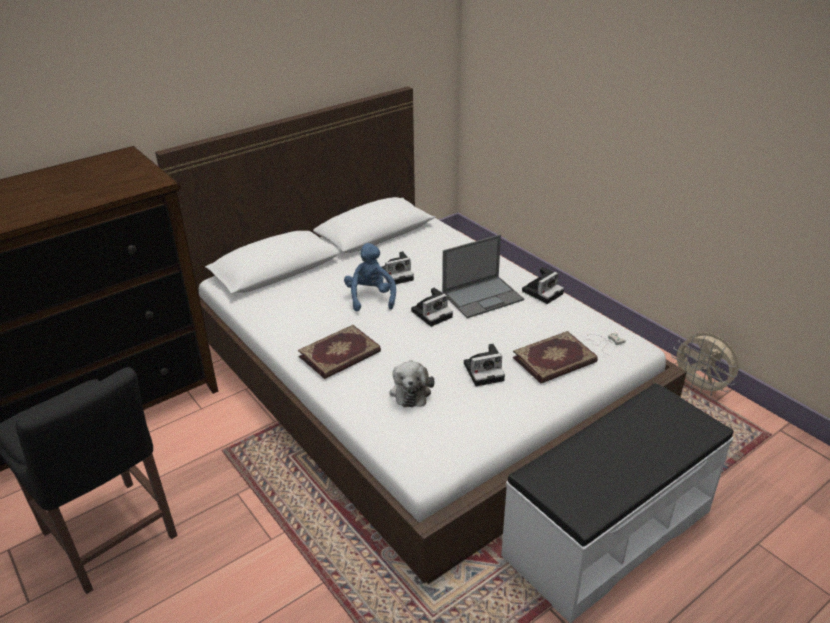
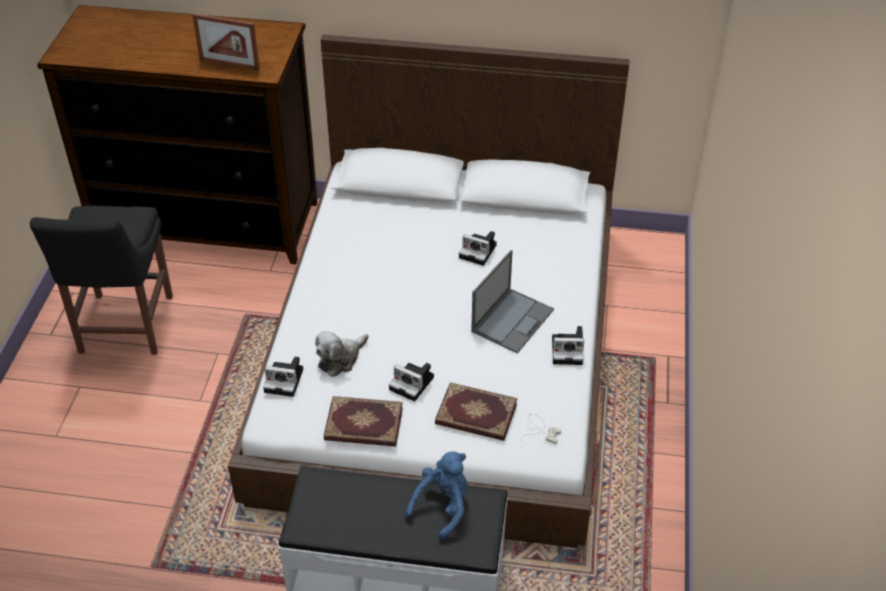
camera: 45 degrees right, 10 degrees up
book [298,325,381,379] -> book moved to [324,396,403,447]
blue plush toy [344,243,396,311] -> blue plush toy moved to [405,452,467,540]
camera [411,288,453,327] -> camera moved to [263,356,303,397]
laptop [442,235,524,318] -> laptop turned 75 degrees counterclockwise [471,250,554,354]
beige fan [672,333,739,396] -> none
none -> picture frame [192,13,260,70]

